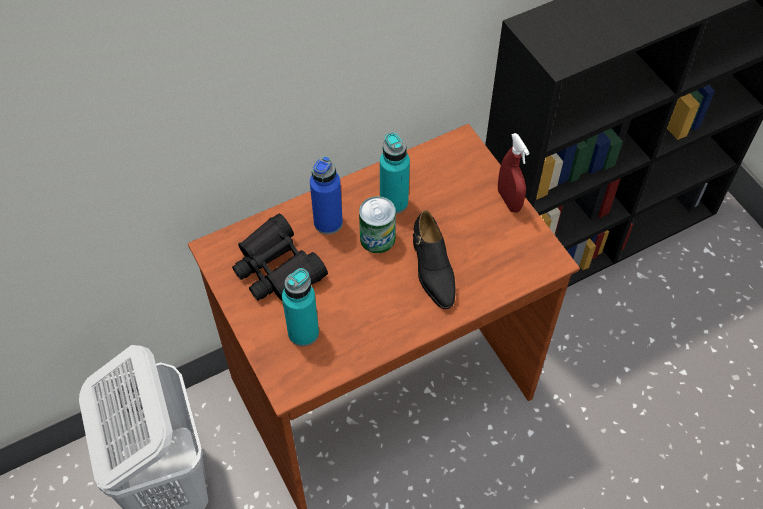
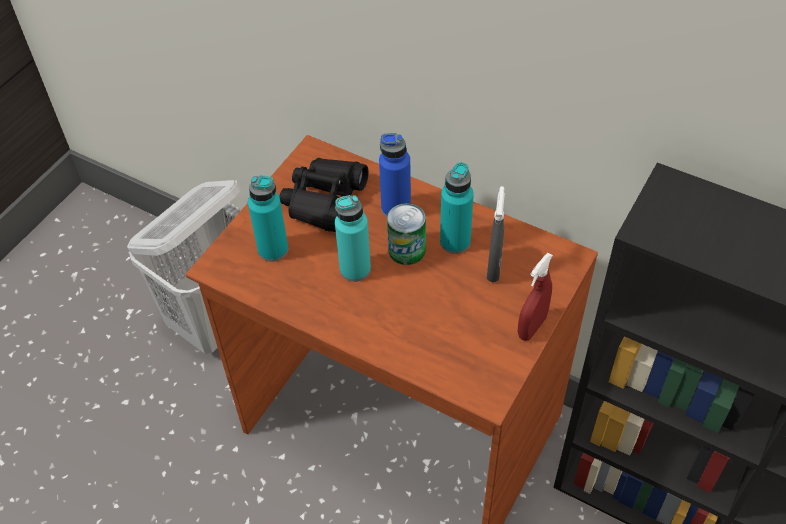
camera: 60 degrees right, 5 degrees down
black shoe [413,210,456,309] -> none
none -> turquoise bottle [335,195,371,282]
none -> grey spray bottle [487,186,505,282]

